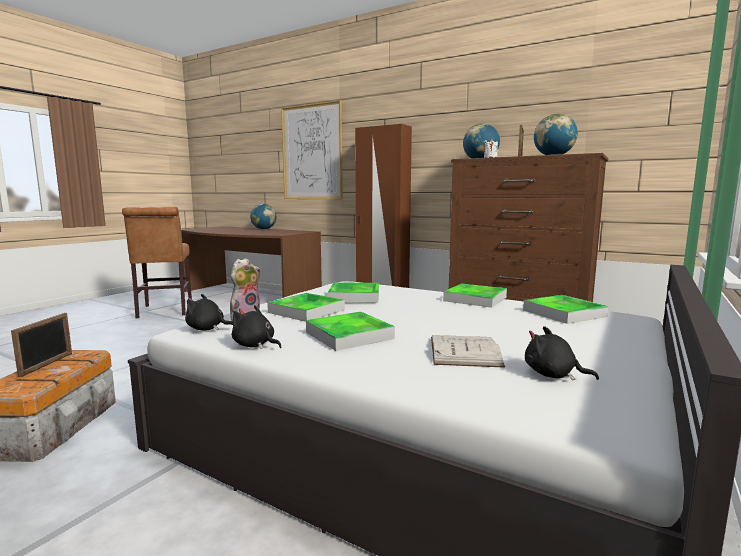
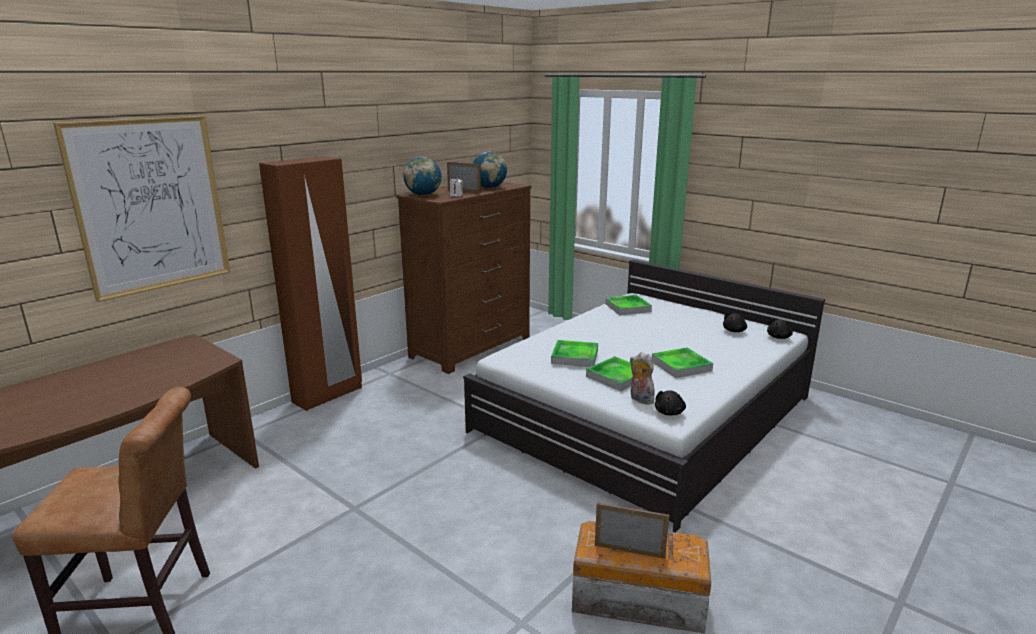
camera: 80 degrees left, 10 degrees up
black plush toy [232,305,281,349] -> black plush toy moved to [767,318,793,339]
globe [250,204,277,229] -> none
white book [431,335,505,368] -> none
tray [443,283,507,308] -> none

